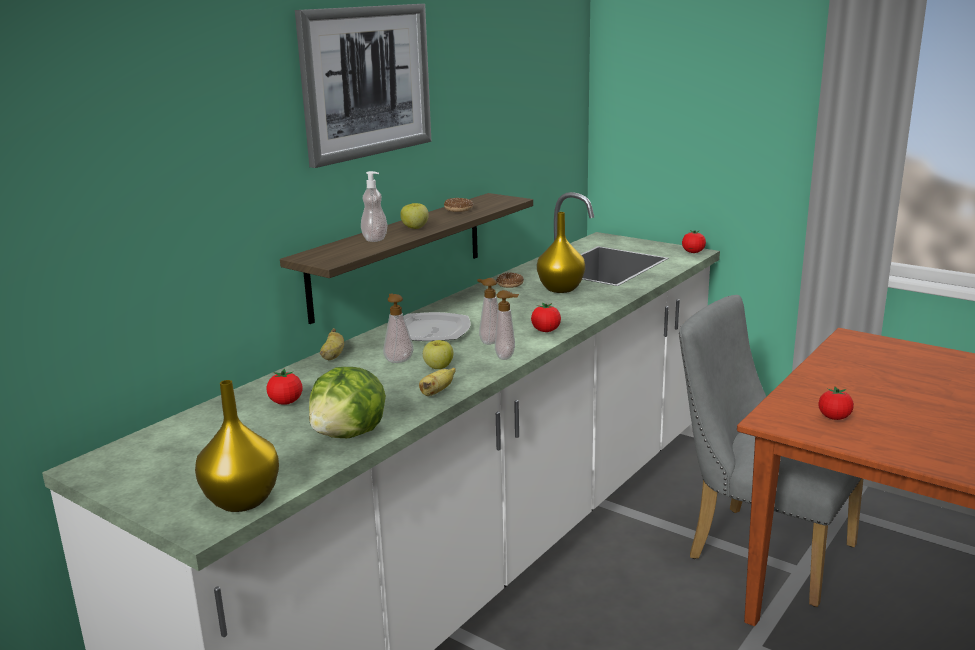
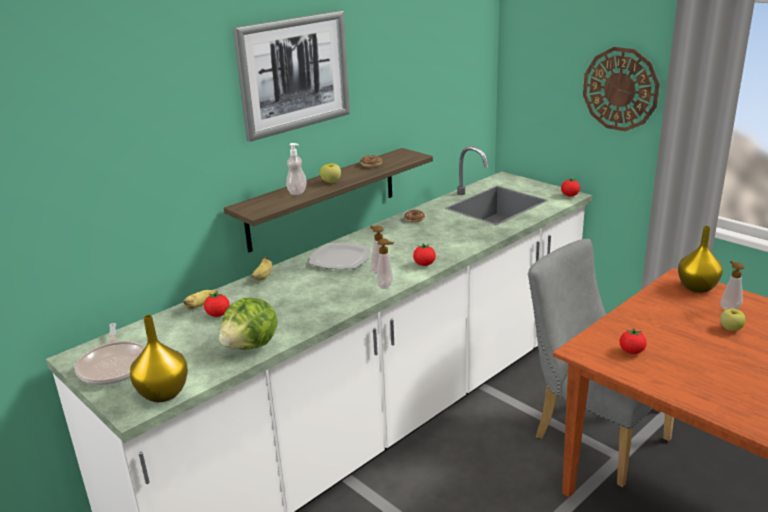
camera: 10 degrees right, 5 degrees up
soap dispenser [383,293,414,363] -> soap dispenser moved to [720,261,744,310]
banana [419,368,456,396] -> banana moved to [183,289,217,309]
apple [423,340,453,369] -> apple moved to [720,309,745,331]
yellow vase [537,212,585,293] -> yellow vase moved to [678,226,723,293]
none -> frying pan [75,323,145,385]
none -> wall clock [583,47,660,131]

